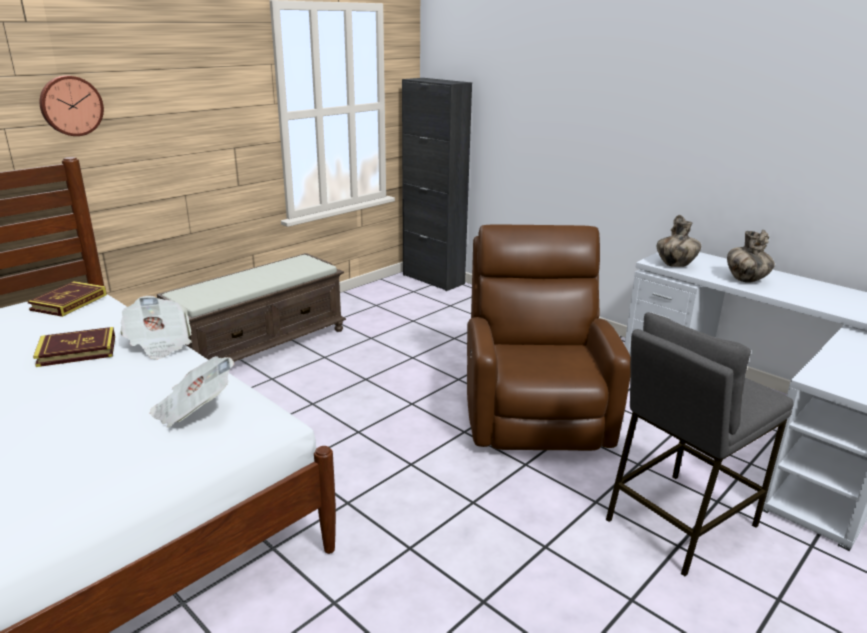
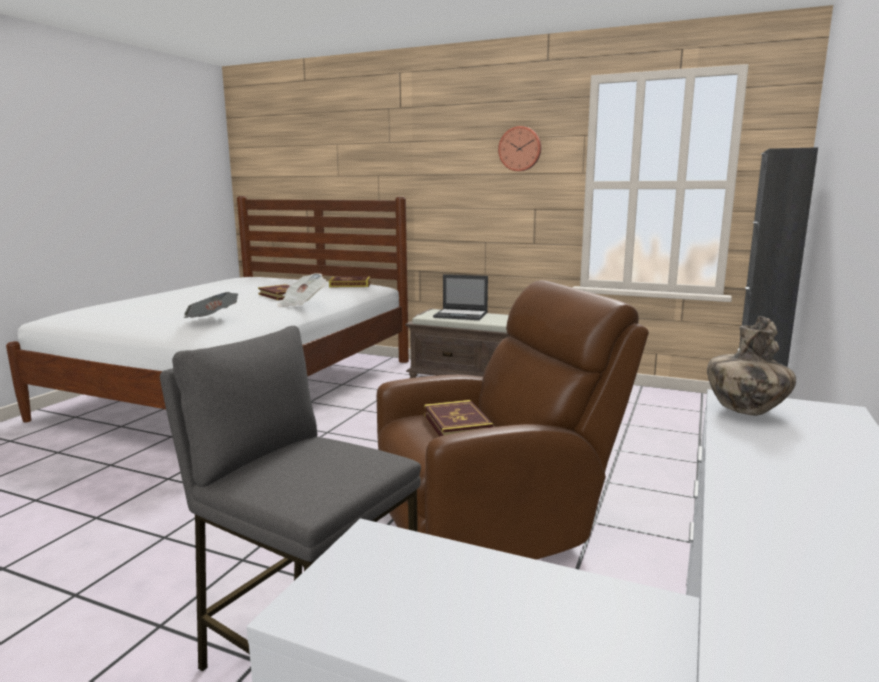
camera: 70 degrees right, 10 degrees down
wall clock [40,75,104,136] -> wall clock moved to [498,126,541,171]
vase [727,230,775,283] -> none
none -> book [424,400,493,437]
none -> laptop [433,274,488,320]

